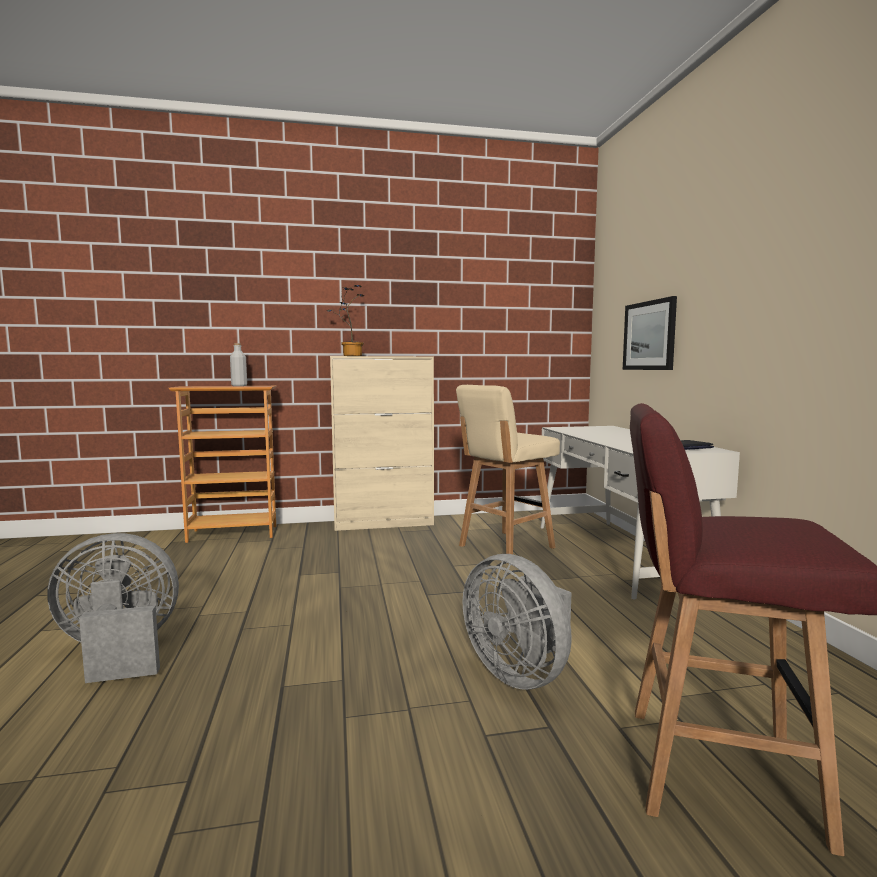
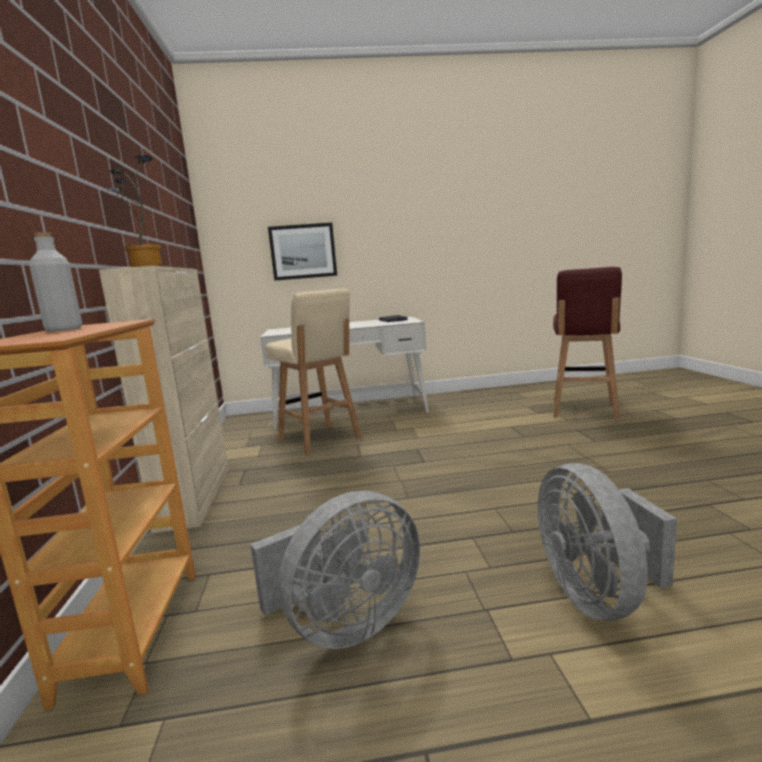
camera: 85 degrees left, 5 degrees up
grey fan [463,554,572,690] -> grey fan moved to [250,491,420,649]

